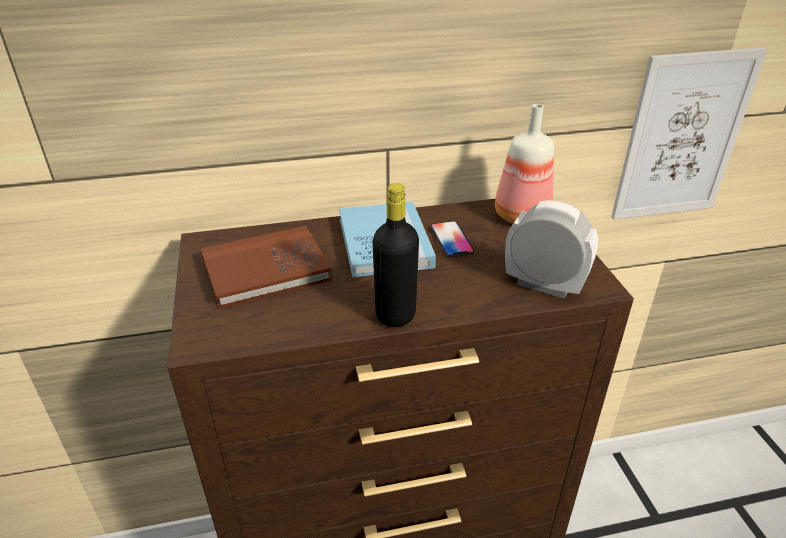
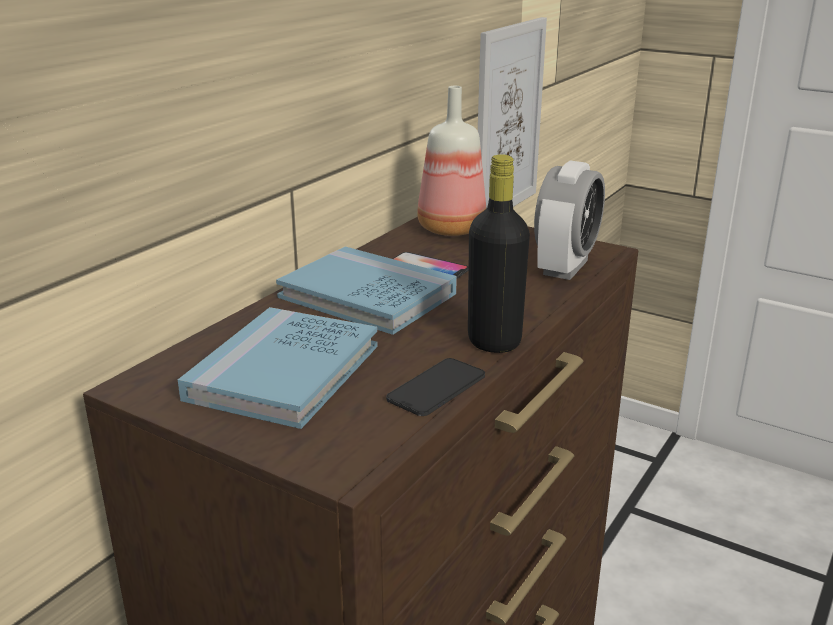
camera: 45 degrees left, 10 degrees down
brown book [201,226,332,309] -> blue book [178,307,378,429]
alarm clock [505,200,598,299] -> alarm clock turned 135 degrees clockwise [534,160,605,280]
none -> phone [386,358,485,416]

